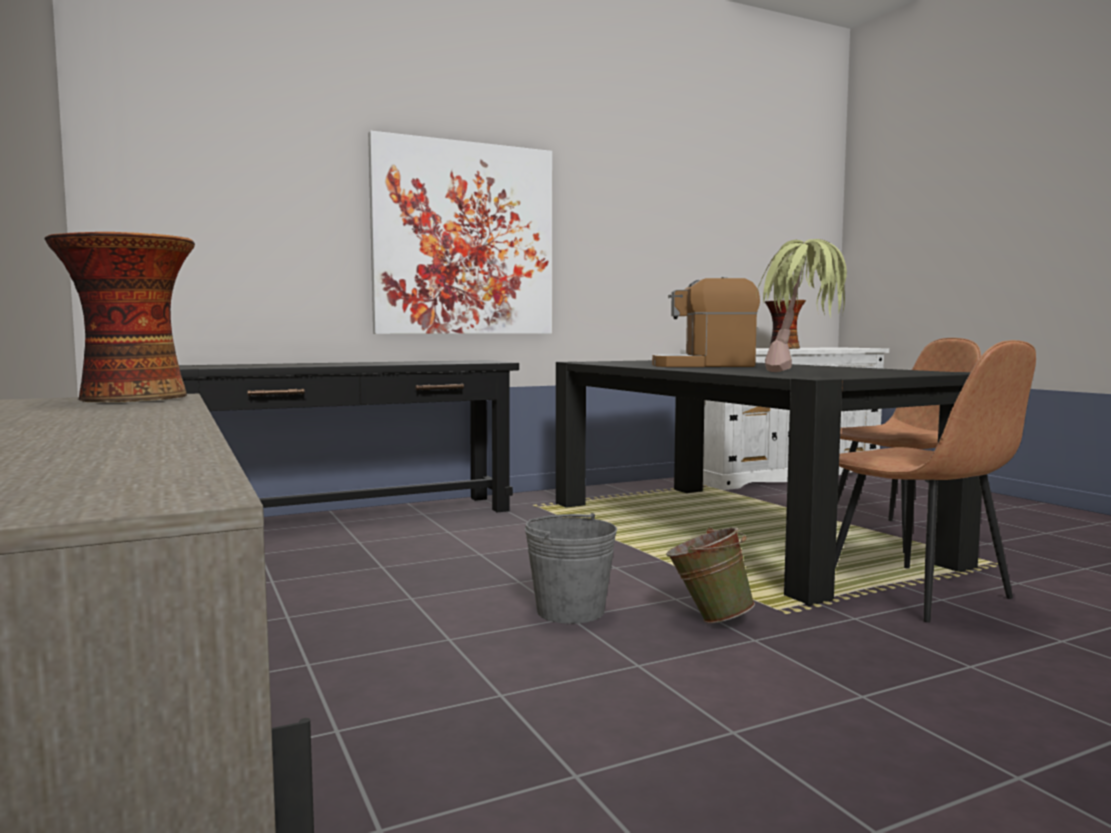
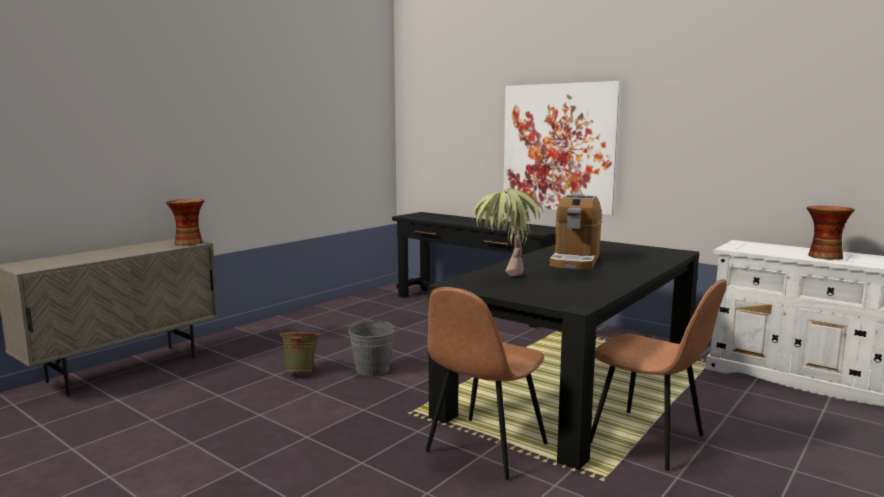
camera: 65 degrees right, 5 degrees up
coffee machine [652,277,760,367] -> coffee machine turned 135 degrees counterclockwise [550,195,602,270]
green bucket [666,527,755,623] -> green bucket moved to [280,332,320,372]

